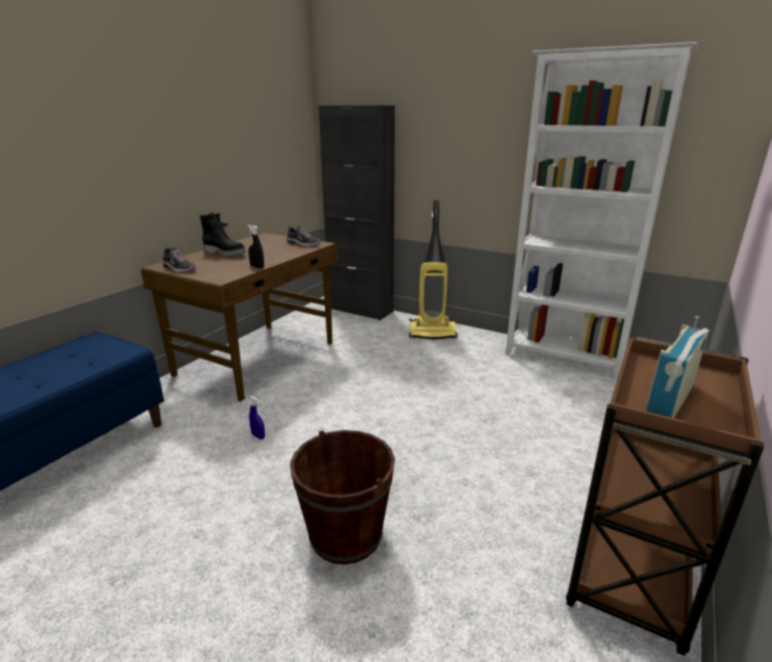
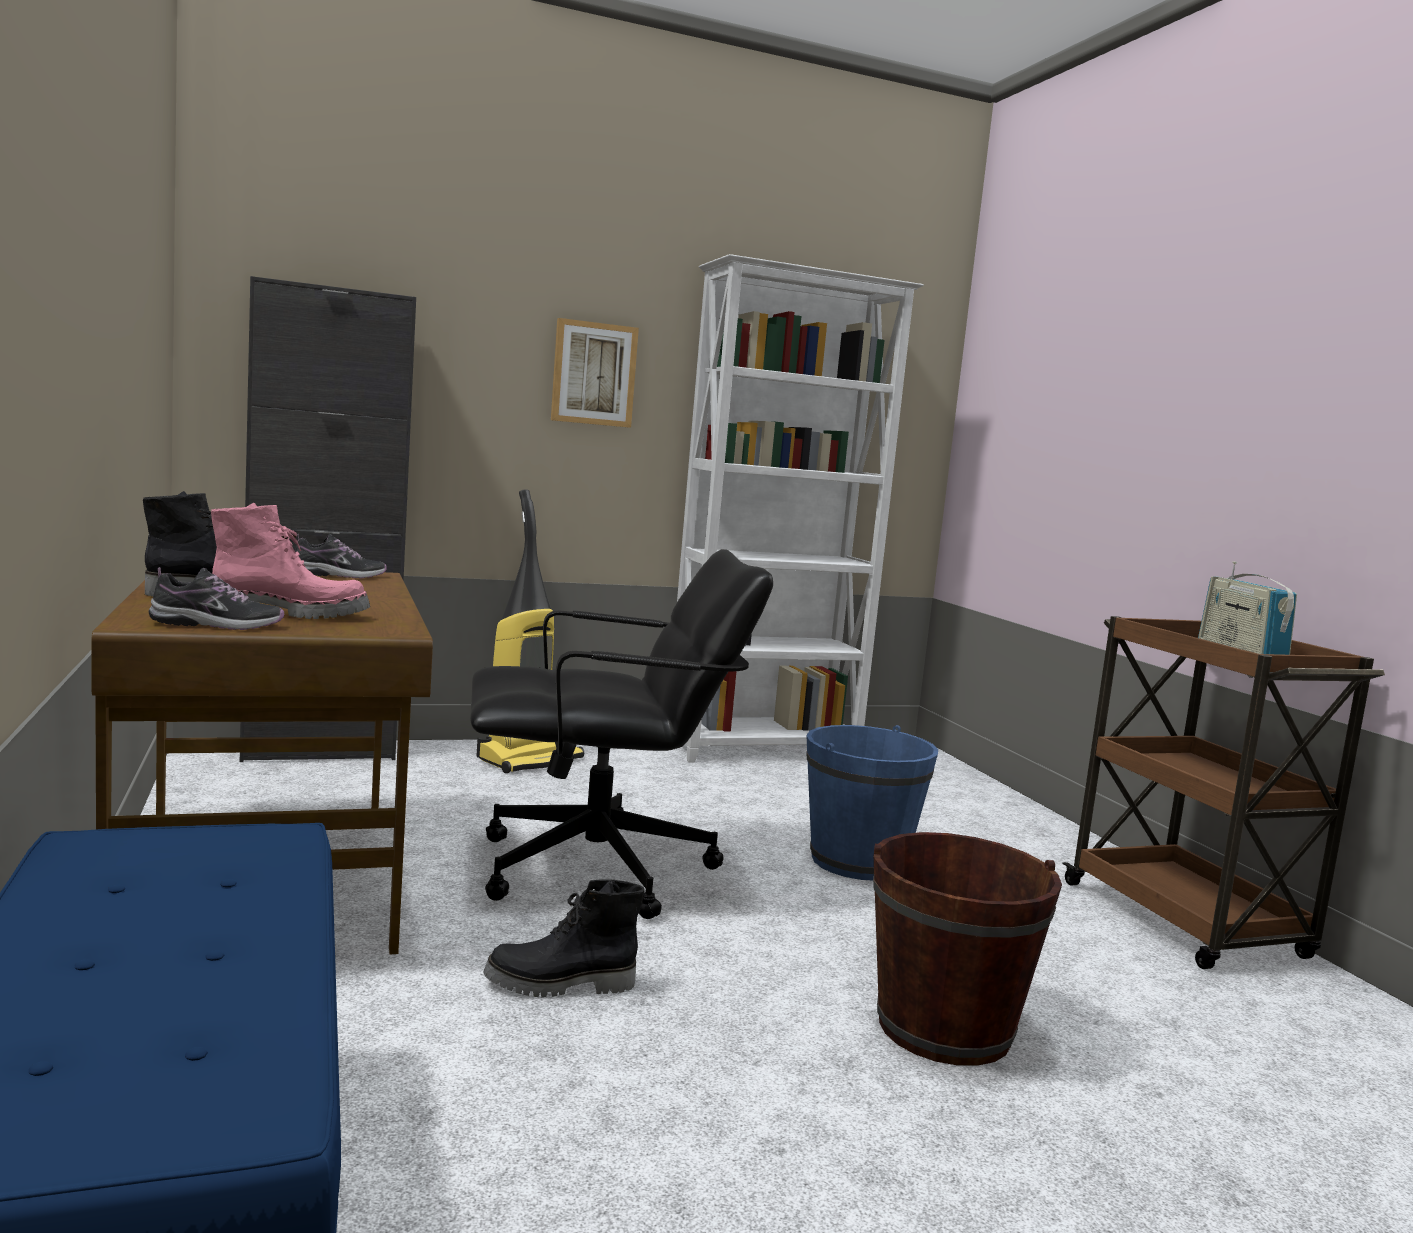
camera: 50 degrees left, 15 degrees down
black spray bottle [247,225,264,268] -> none
blue spray bottle [249,396,265,439] -> black boot [483,879,645,997]
none -> pink boot [211,503,370,619]
none -> black office chair [470,549,773,919]
none -> picture [551,318,639,428]
none -> blue bucket [806,725,938,880]

